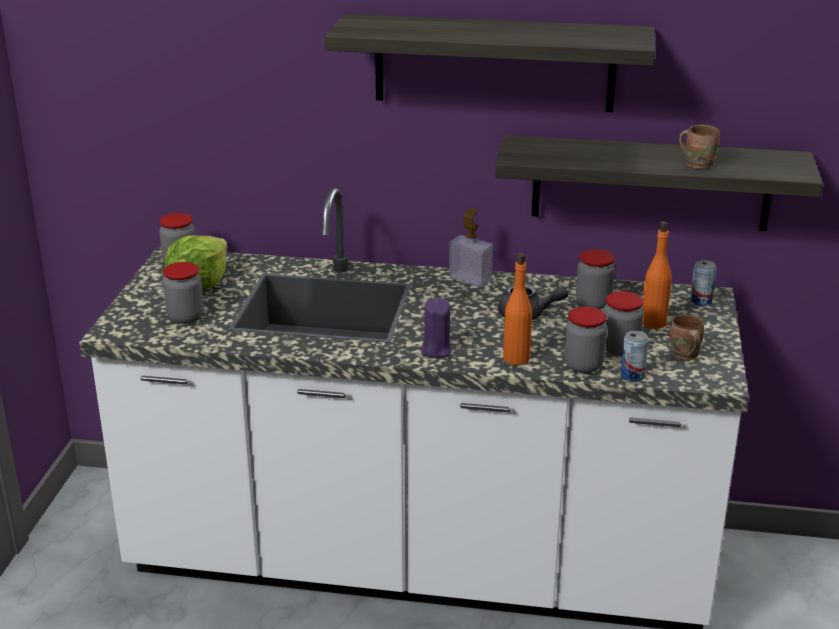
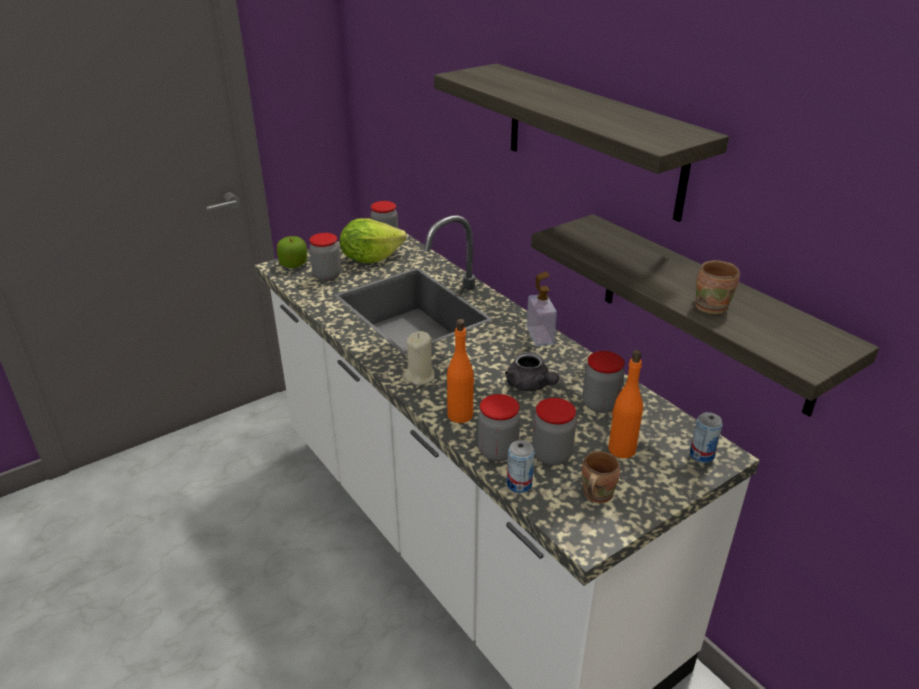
camera: 45 degrees right, 5 degrees up
purple candle [420,298,453,358] -> beige candle [404,331,435,385]
none -> apple [277,236,307,268]

